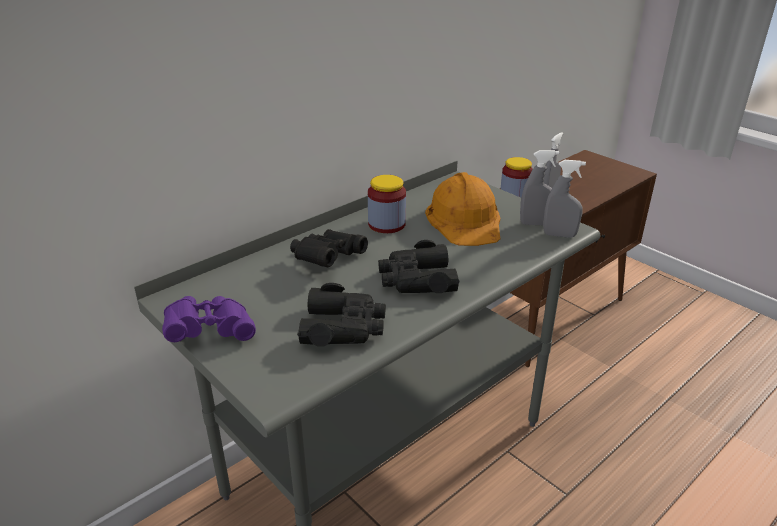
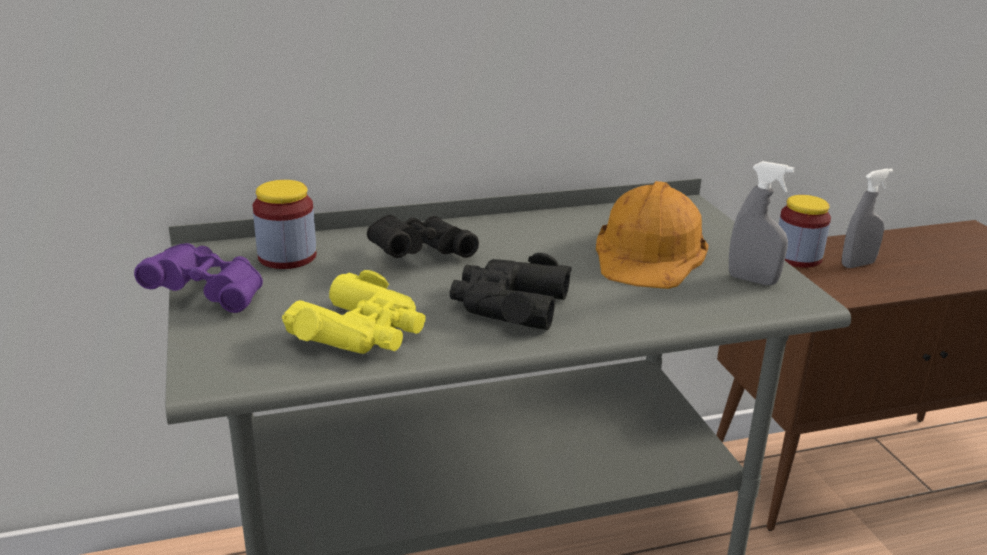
camera: 25 degrees right, 5 degrees down
black binoculars [297,283,385,347] -> yellow binoculars [282,270,426,354]
jar [368,175,406,233] -> jar moved to [252,180,317,269]
grey spray bottle [543,160,586,238] -> none

